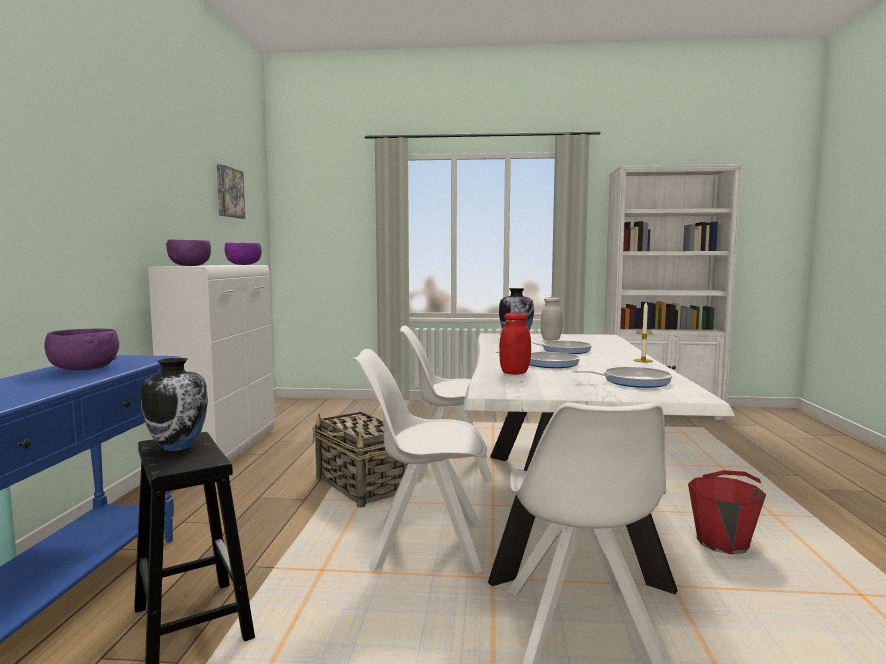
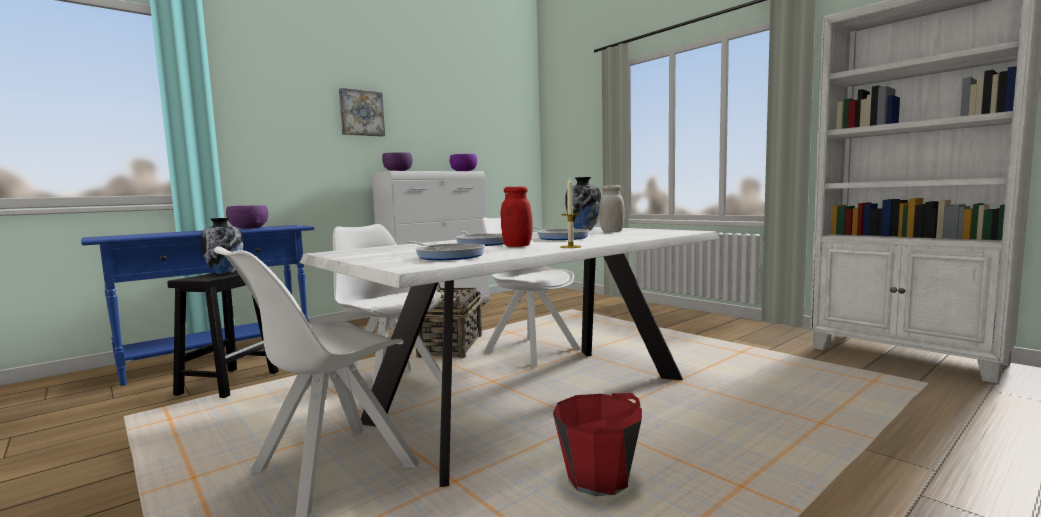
camera: 45 degrees right, 0 degrees up
picture [217,164,245,219] -> picture moved to [339,88,385,137]
red jar [499,313,531,375] -> red jar moved to [501,187,532,247]

